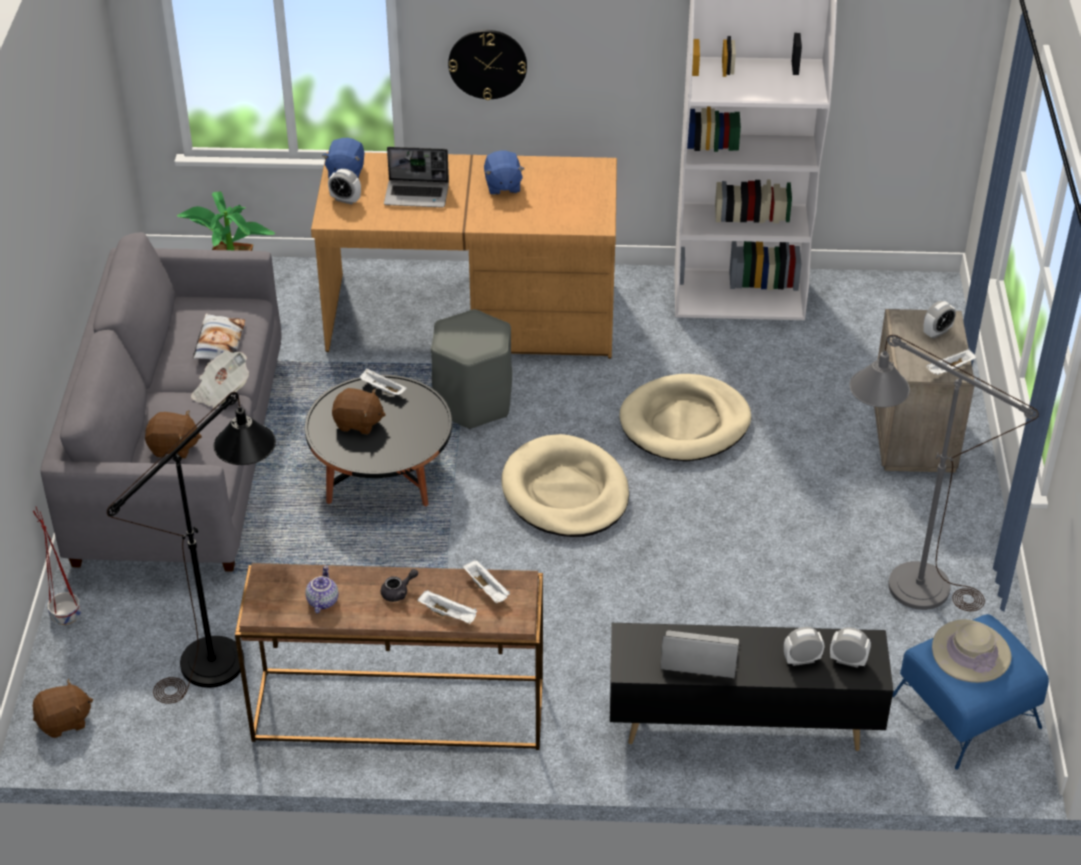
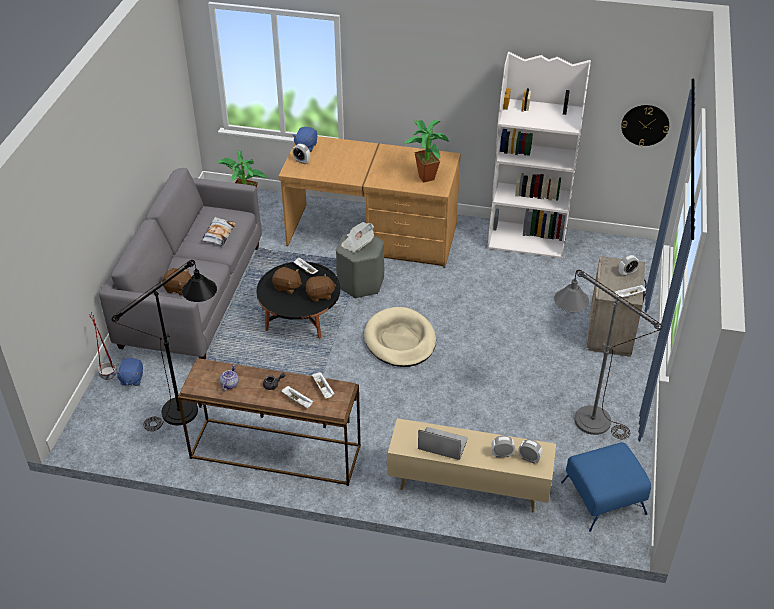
camera: 10 degrees right, 0 degrees up
brown plush toy [32,679,93,738] -> brown plush toy moved to [305,274,336,302]
newspaper [191,351,249,409] -> newspaper moved to [341,222,374,252]
laptop [384,147,449,208] -> none
wall clock [448,30,527,100] -> wall clock moved to [621,105,669,146]
blue plush toy [484,150,524,195] -> blue plush toy moved to [115,358,143,386]
black tv stand [610,623,893,751] -> beige tv stand [388,418,556,512]
beige dog bed [620,374,751,461] -> none
beige hat [932,619,1012,683] -> none
none -> potted plant [404,120,450,183]

